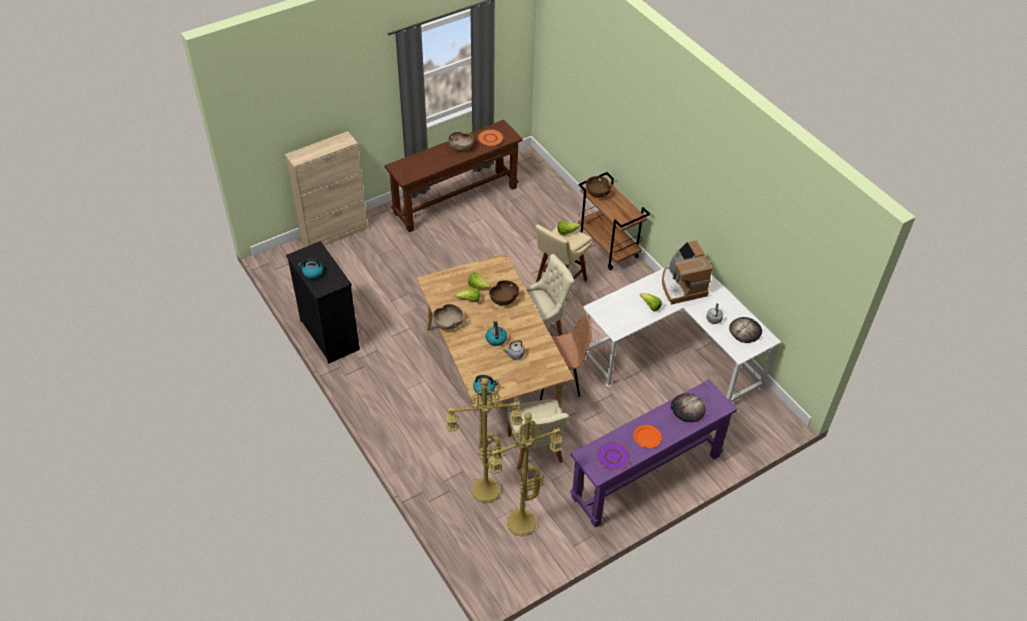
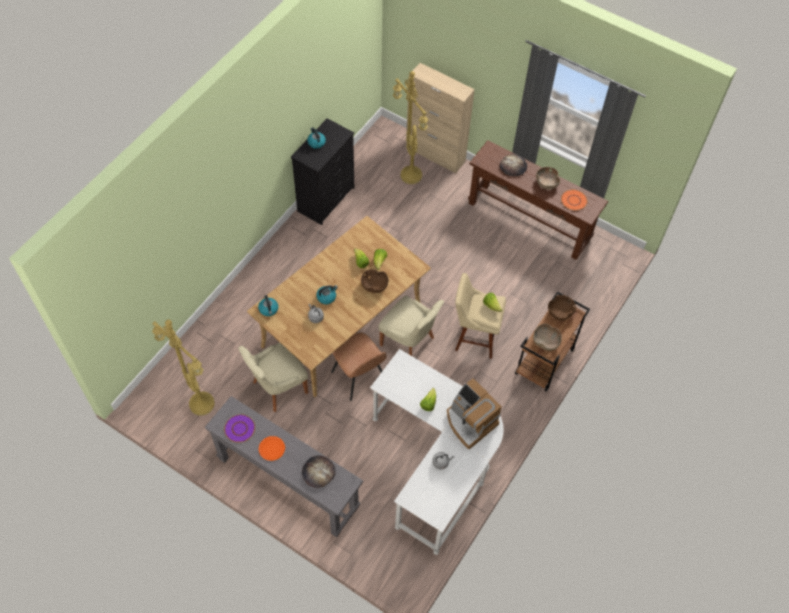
camera: 65 degrees right, 10 degrees up
brown bowl [433,304,464,330] -> brown bowl moved to [533,324,562,351]
yellow floor lamp [445,378,523,503] -> yellow floor lamp moved to [393,71,429,184]
purple console table [570,379,737,527] -> grey console table [205,396,363,537]
coffee machine [662,240,712,305] -> coffee machine turned 90 degrees counterclockwise [447,378,502,450]
bread [729,317,762,343] -> bread moved to [500,154,527,176]

